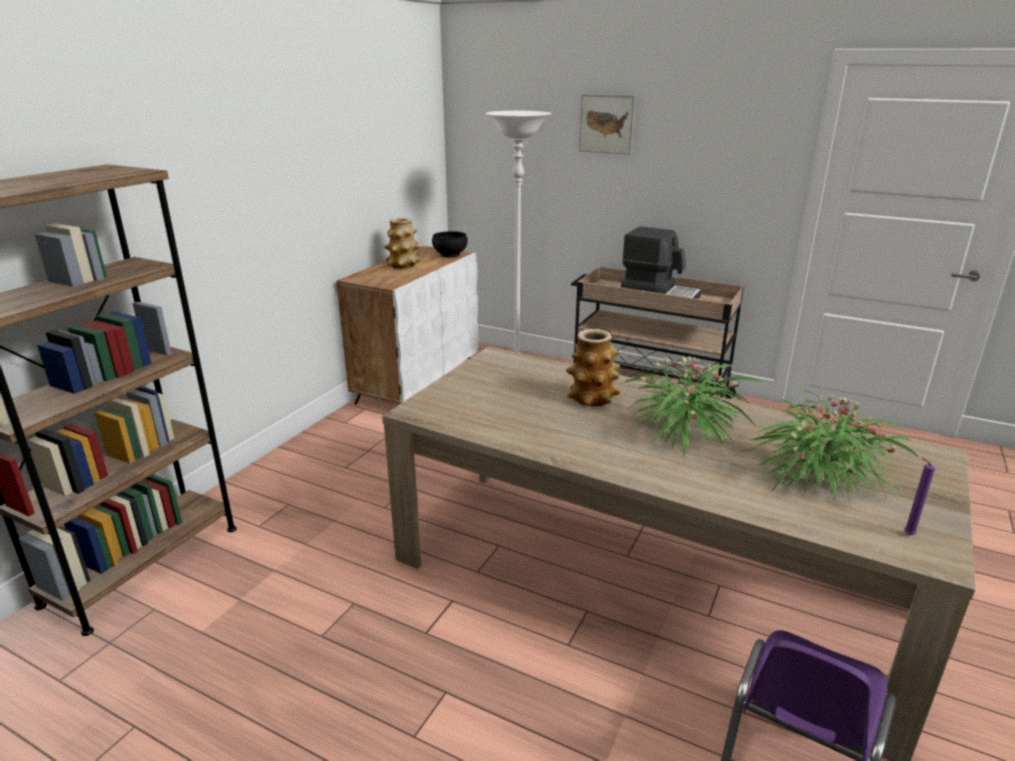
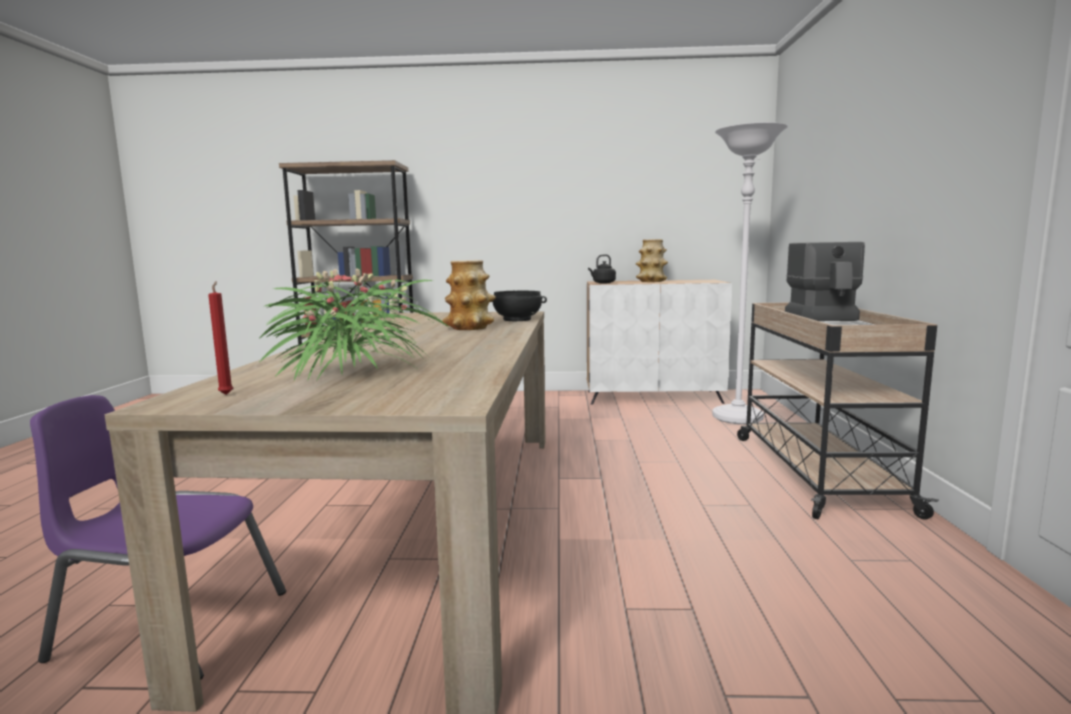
camera: 65 degrees right, 15 degrees down
black bowl [432,231,468,257] -> black bowl moved to [491,290,547,321]
picture [579,94,635,155] -> none
potted plant [624,356,763,459] -> none
purple candle [904,457,935,535] -> red candle [208,281,233,395]
none -> black kettle [588,254,616,283]

